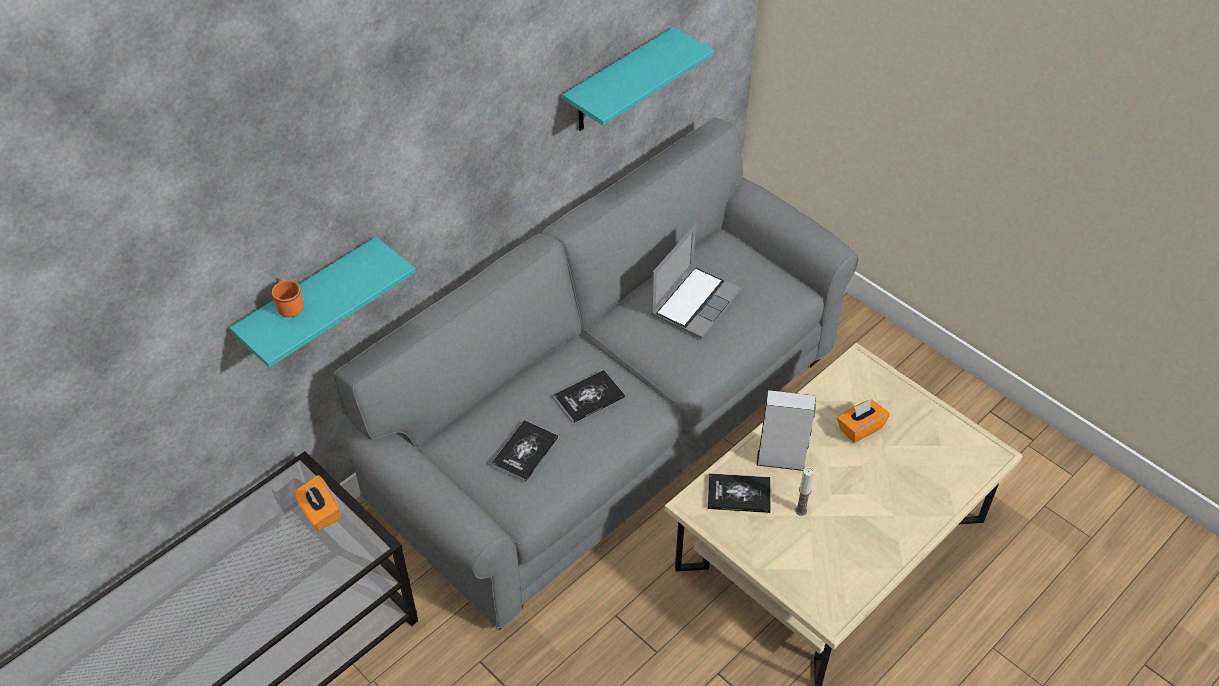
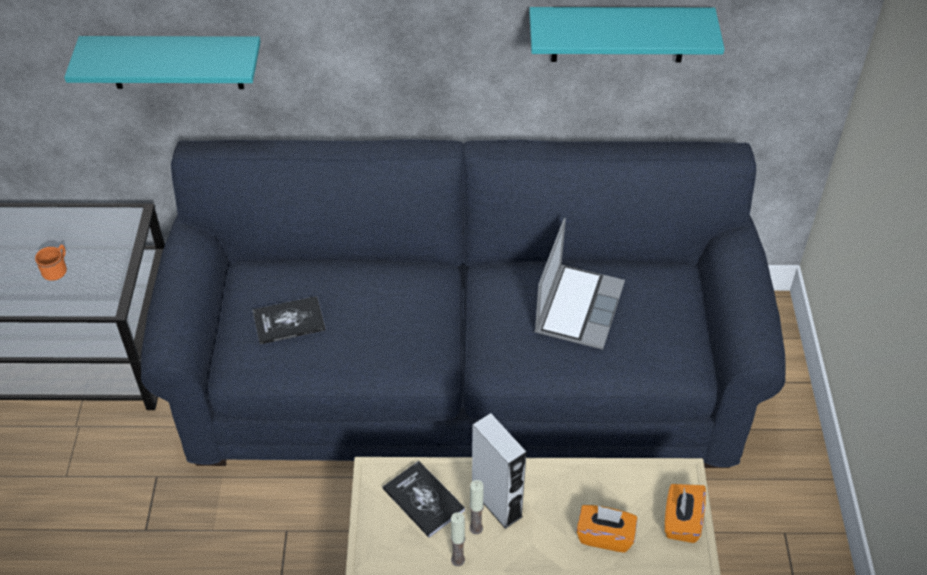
camera: 45 degrees right, 0 degrees up
orange mug [272,277,304,317] -> orange mug moved to [35,245,67,281]
orange tissue box [294,475,341,530] -> orange tissue box moved to [665,484,706,543]
grey sofa [334,117,858,629] -> blue sofa [141,139,786,468]
book [554,370,625,423] -> none
laptop [651,224,742,339] -> laptop turned 60 degrees counterclockwise [534,218,625,350]
none -> candle [469,480,484,534]

